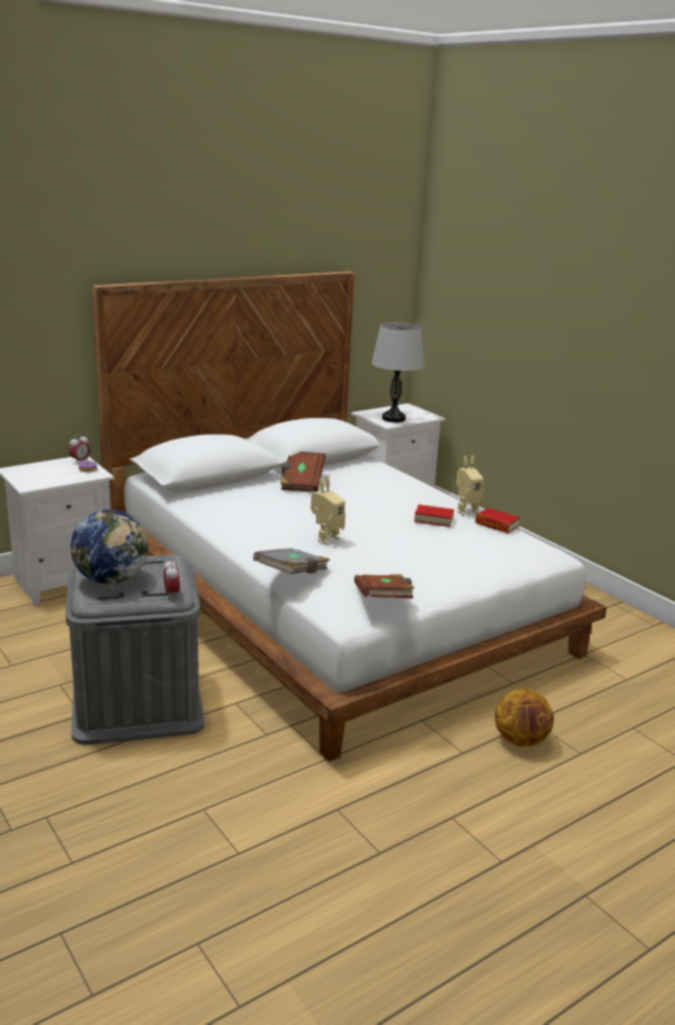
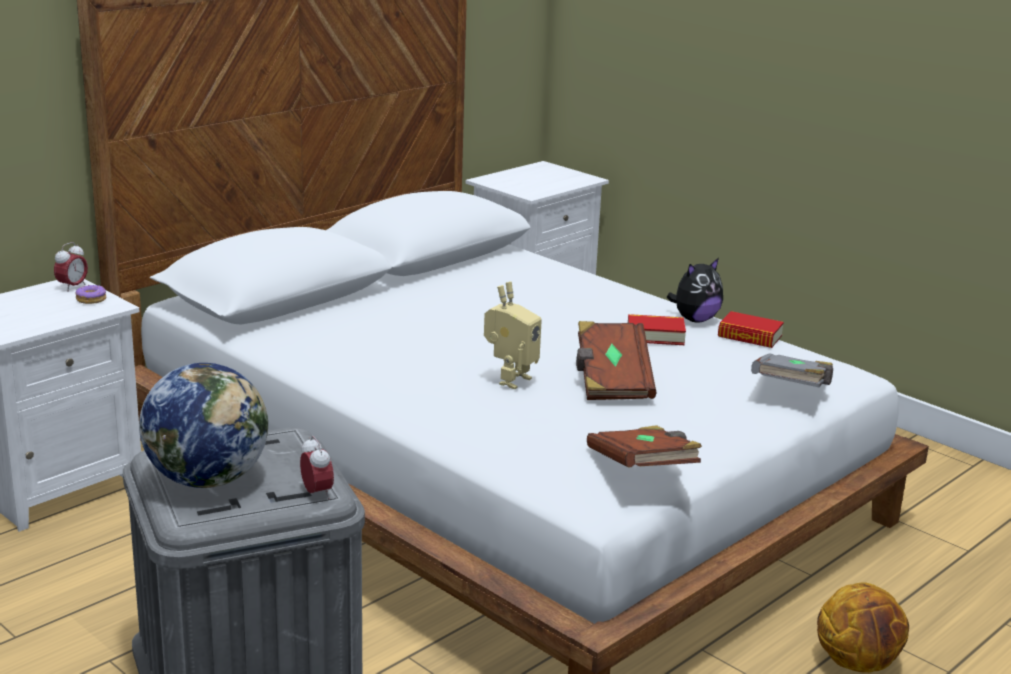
camera: 10 degrees left, 0 degrees up
grey book [253,548,330,575] -> grey book moved to [751,353,833,387]
brown book [280,451,326,492] -> brown book moved to [576,321,656,400]
grey table lamp [372,322,424,423] -> none
toy robot [456,455,484,516] -> plush toy [666,258,723,322]

